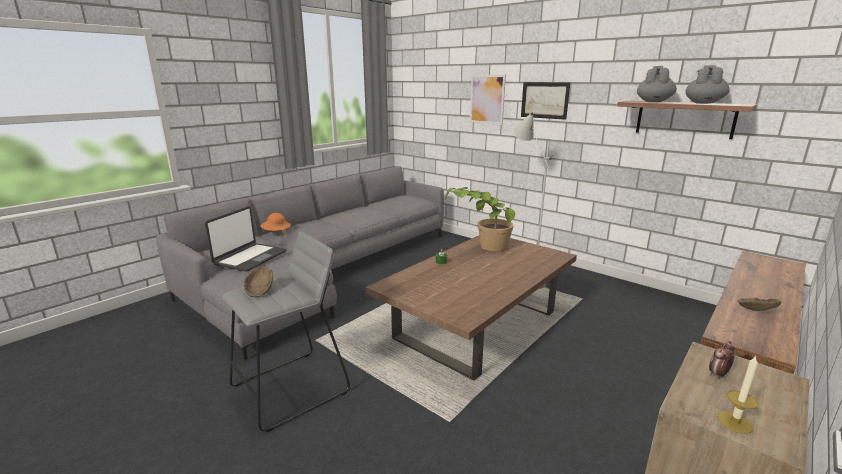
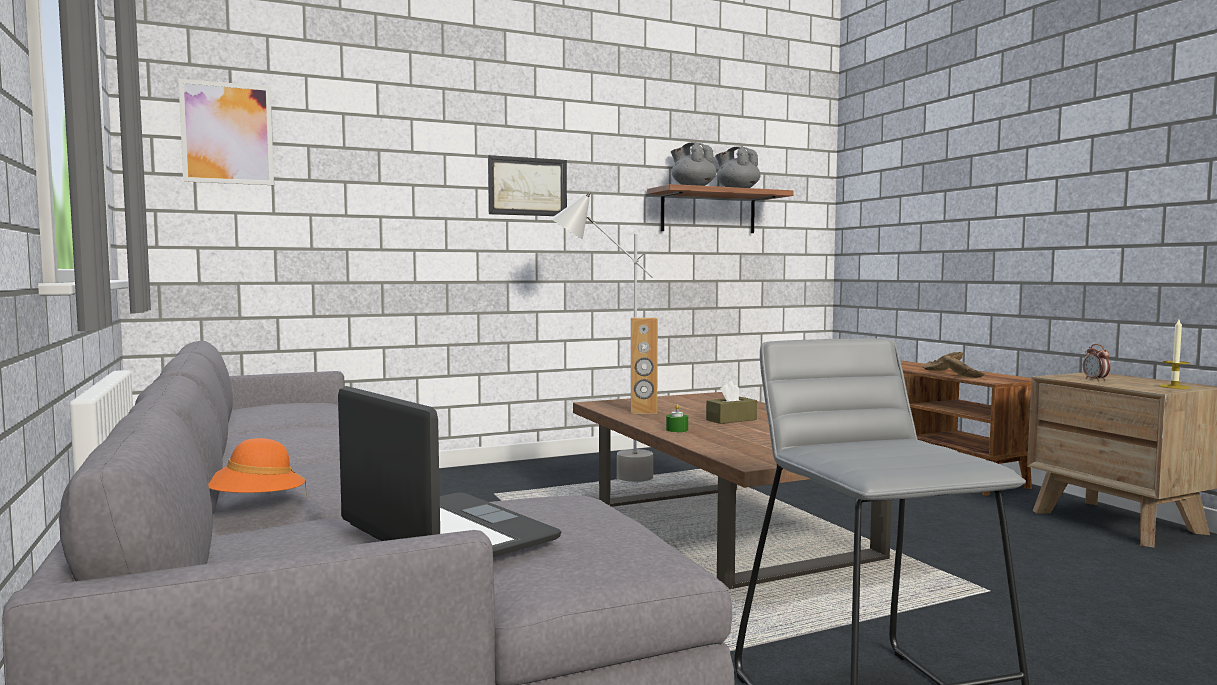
camera: 65 degrees left, 15 degrees down
brown bowl [244,267,273,297] -> brown bowl moved to [943,355,985,378]
potted plant [445,187,515,252] -> brown speaker [631,318,658,414]
picture [470,75,506,125] -> picture moved to [178,78,274,185]
none -> brown tissue box [706,381,757,424]

